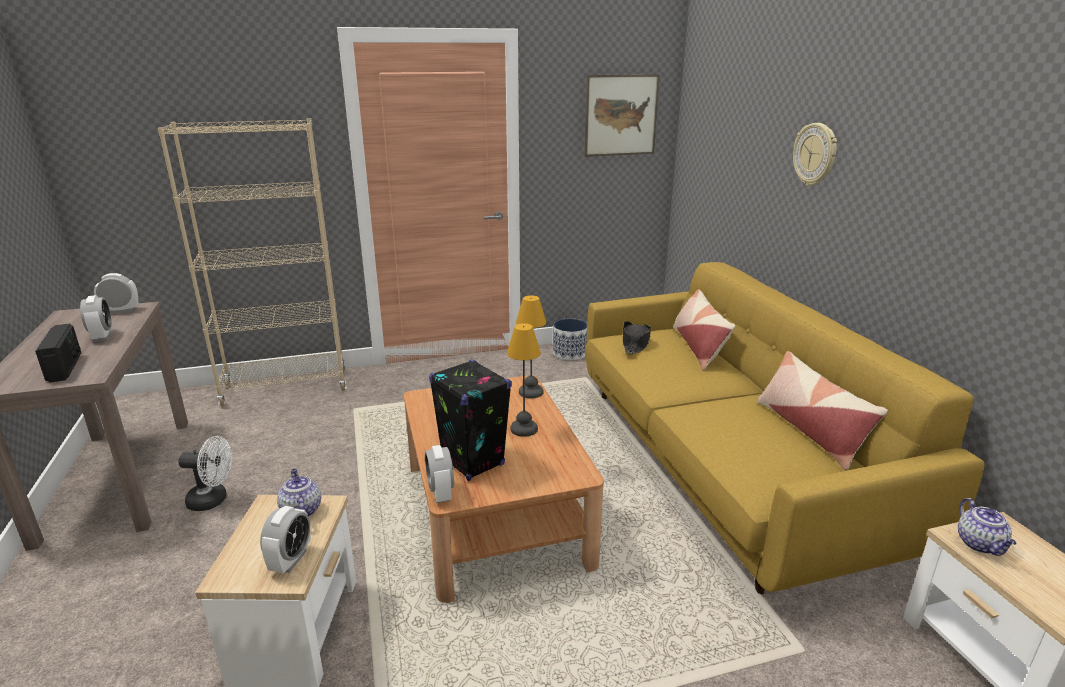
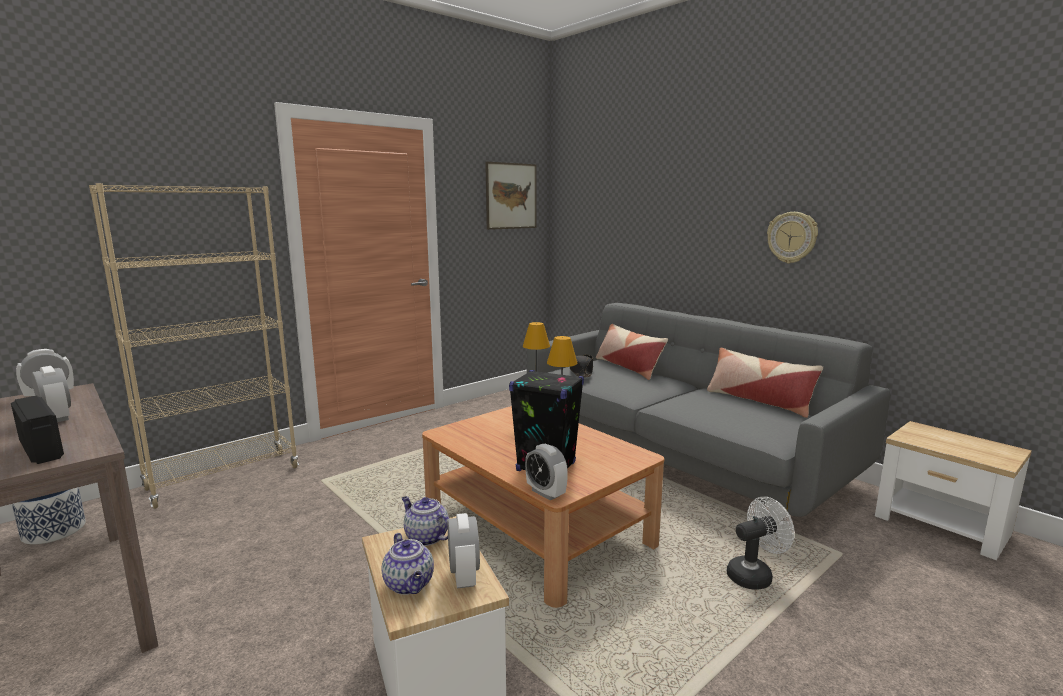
camera: 25 degrees left, 10 degrees down
white fan [178,436,232,511] -> white fan moved to [727,497,795,590]
planter [553,319,587,360] -> planter moved to [12,487,86,544]
yellow sofa [585,262,984,595] -> grey sofa [527,303,890,520]
wall clock [793,123,837,186] -> wall clock moved to [767,212,818,263]
teapot [958,498,1017,556] -> teapot moved to [381,533,434,595]

